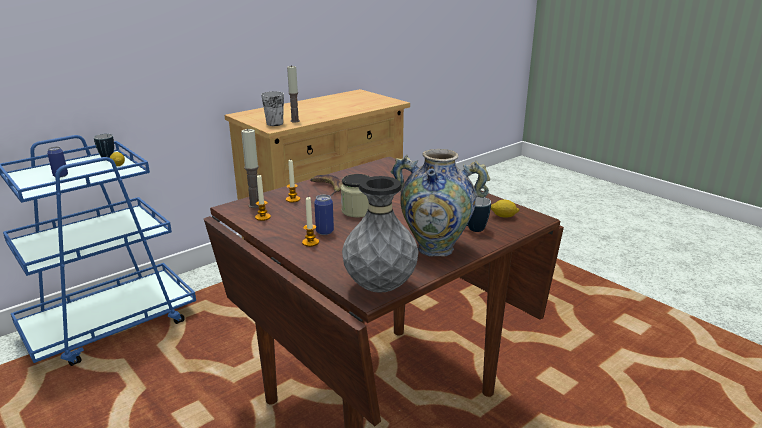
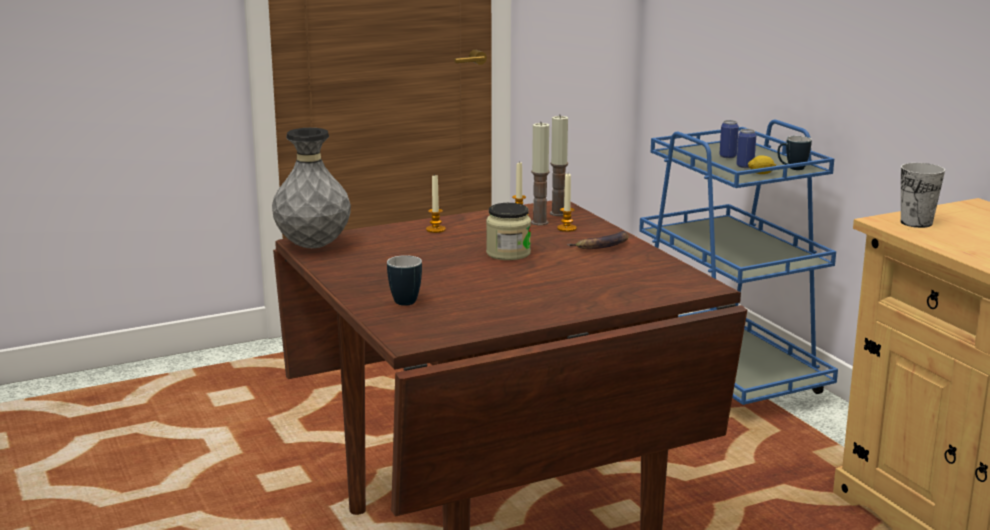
camera: 105 degrees right, 5 degrees down
candle [287,65,300,122] -> candle moved to [531,121,550,226]
can [314,195,334,235] -> can moved to [736,129,756,168]
vase [390,149,490,257] -> none
lemon [491,200,519,218] -> none

